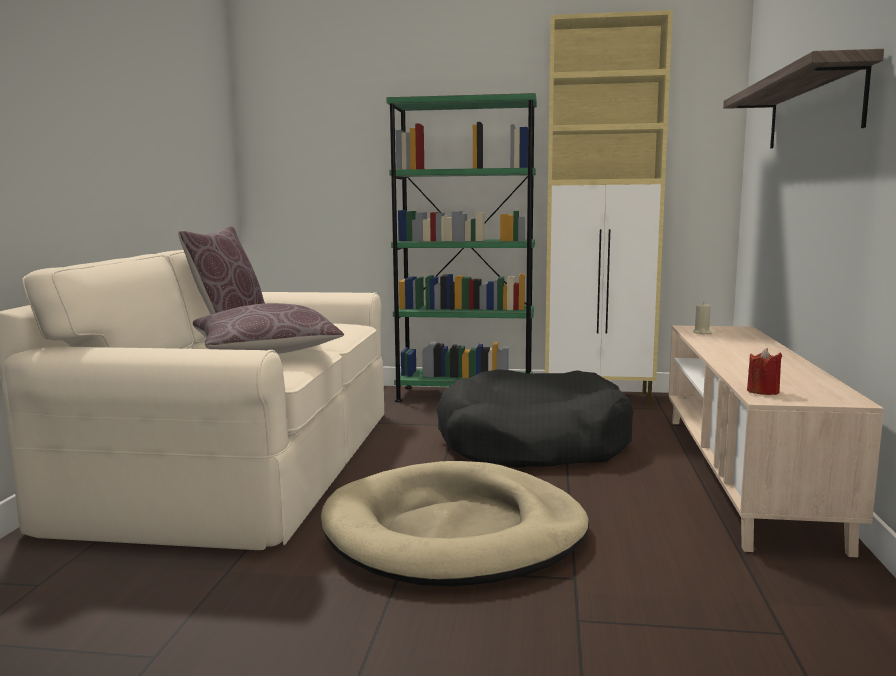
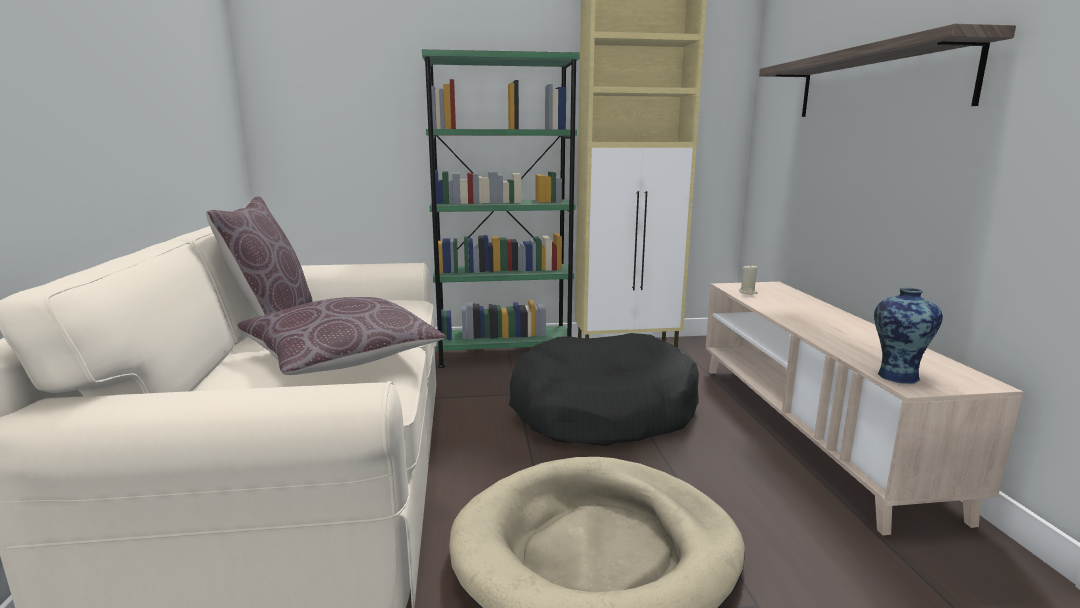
camera: 15 degrees left, 5 degrees up
red candle [747,348,782,395] -> vase [874,288,943,384]

